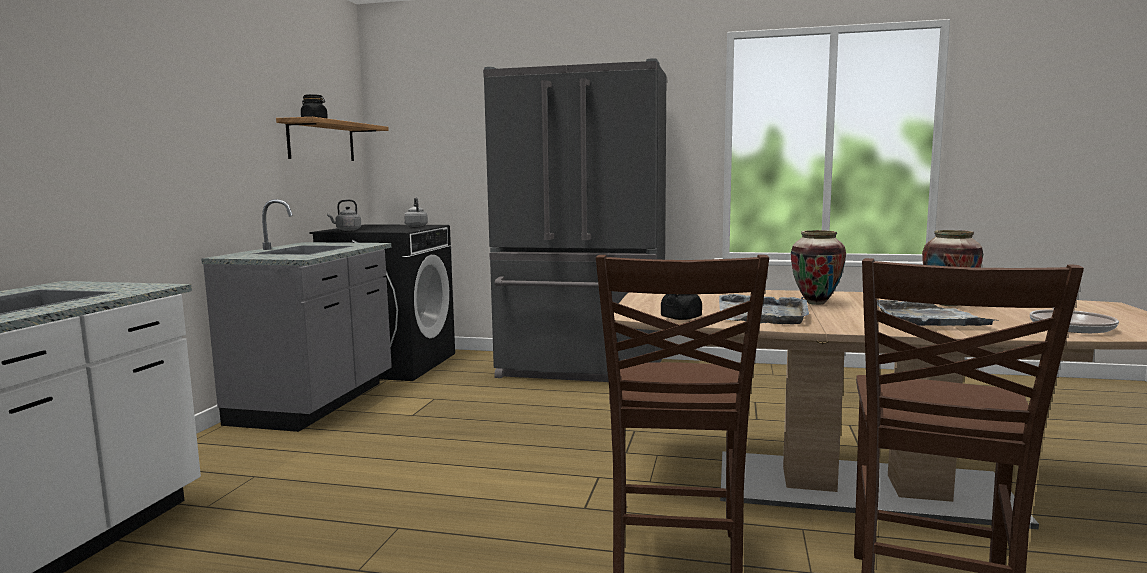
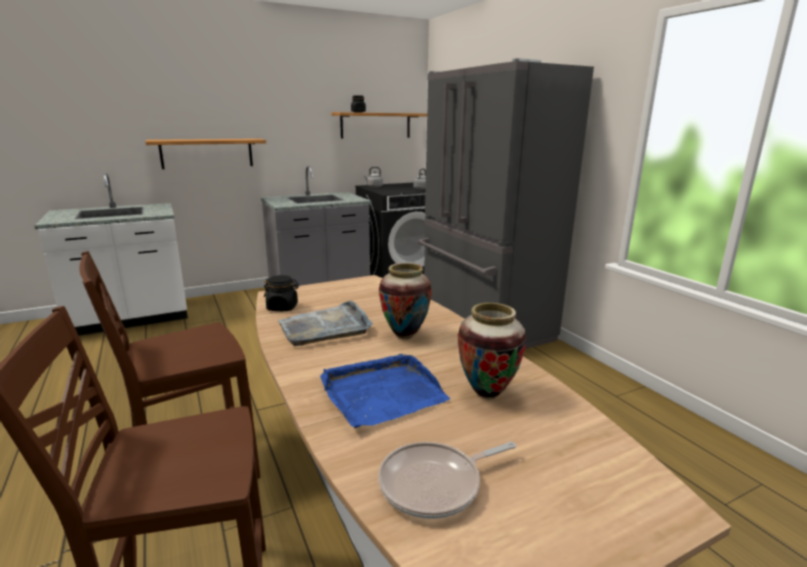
camera: 50 degrees right, 10 degrees up
grey tray [877,300,998,326] -> blue tray [320,354,450,428]
none -> shelf [145,139,266,169]

